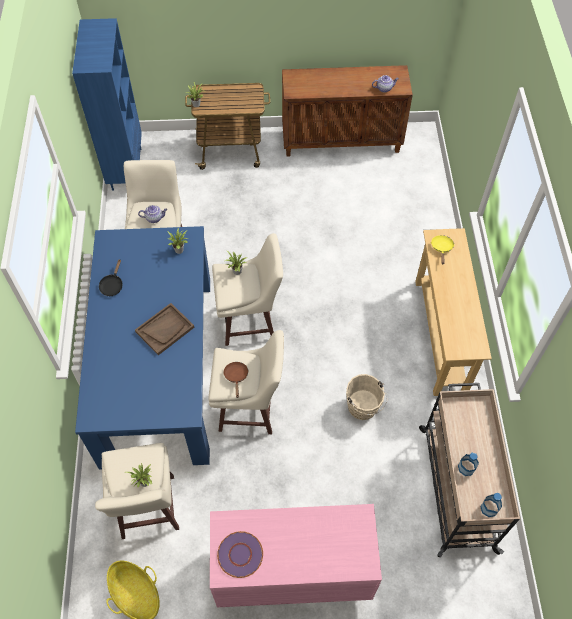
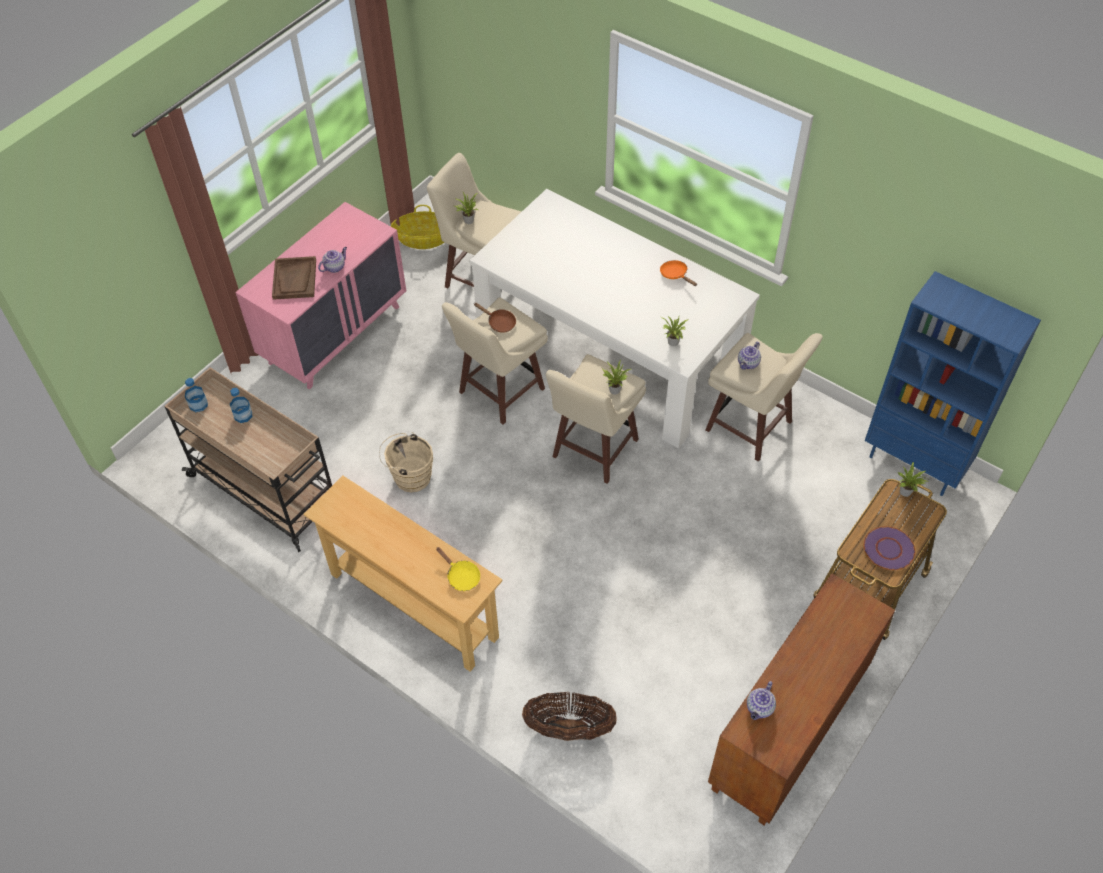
camera: 130 degrees right, 5 degrees down
blue dining table [75,226,210,470] -> white dining table [469,189,760,448]
black frying pan [99,260,123,296] -> orange frying pan [660,260,697,286]
brown tray [135,303,194,355] -> brown tray moved to [272,256,316,300]
purple plate [217,531,263,578] -> purple plate moved to [863,526,915,570]
none -> teapot [318,247,347,273]
none -> basket [522,692,617,741]

